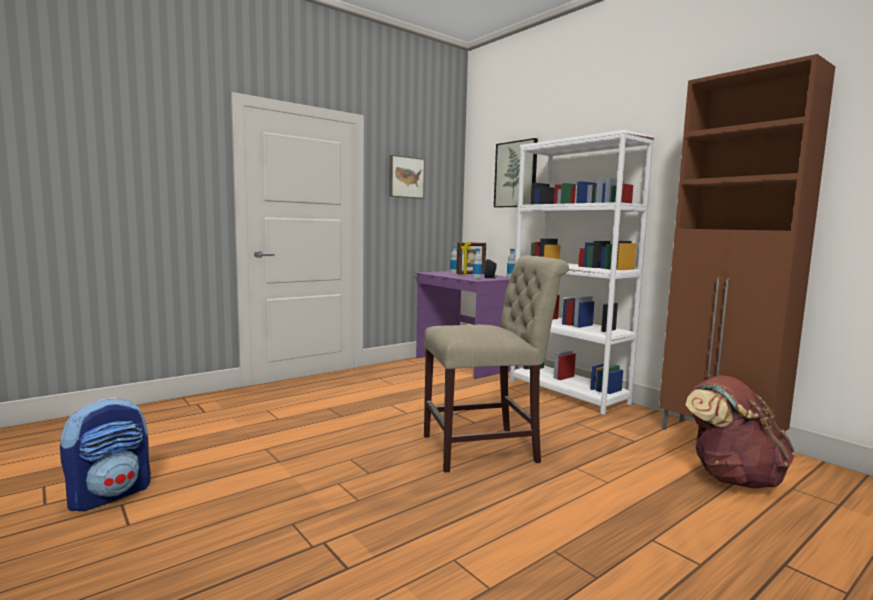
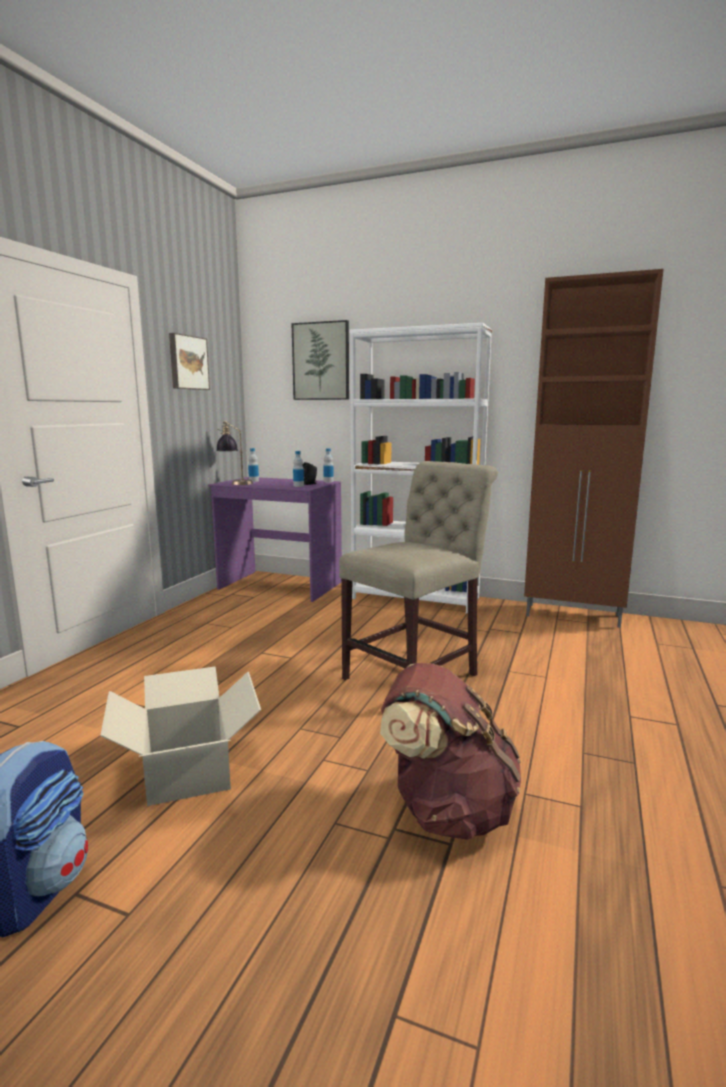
camera: 30 degrees left, 5 degrees up
picture frame [456,242,486,275] -> none
brown backpack [686,375,795,489] -> brown backpack moved to [380,663,521,840]
none -> cardboard box [100,666,261,806]
none -> table lamp [216,421,253,485]

